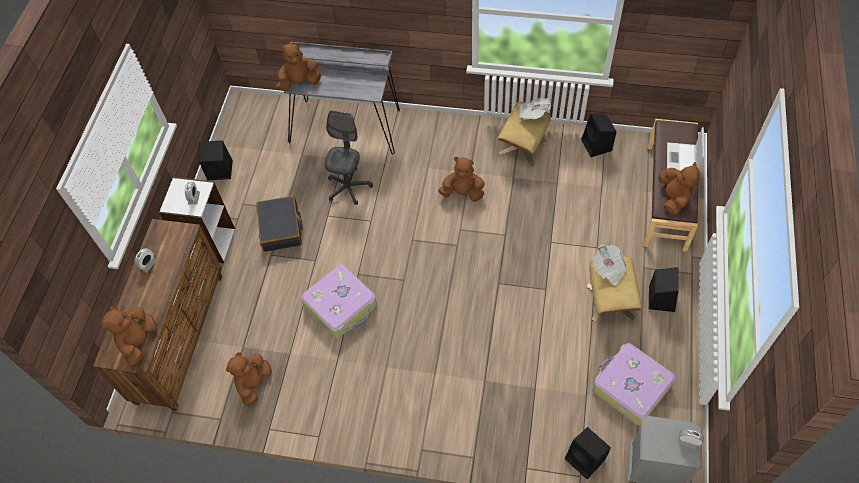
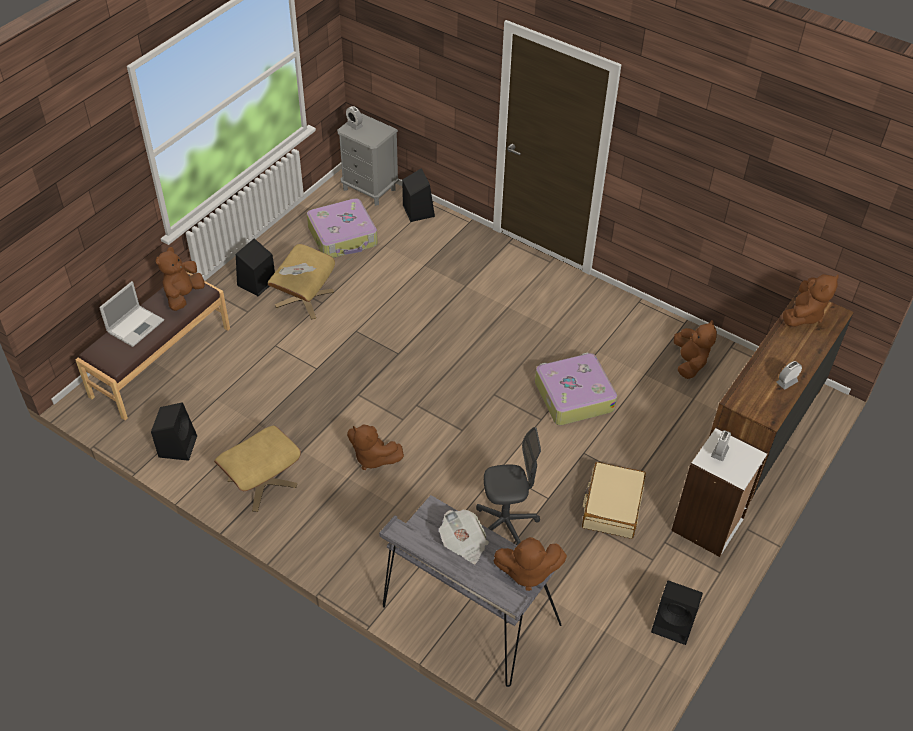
camera: 160 degrees left, 10 degrees down
brown plush toy [226,352,272,406] -> brown plush toy turned 45 degrees counterclockwise [674,320,717,379]
black suitcase [256,196,303,252] -> beige suitcase [582,462,646,539]
grey office chair [324,110,373,205] -> grey office chair turned 135 degrees counterclockwise [476,427,541,546]
newspaper [519,98,551,119] -> newspaper moved to [439,510,489,565]

